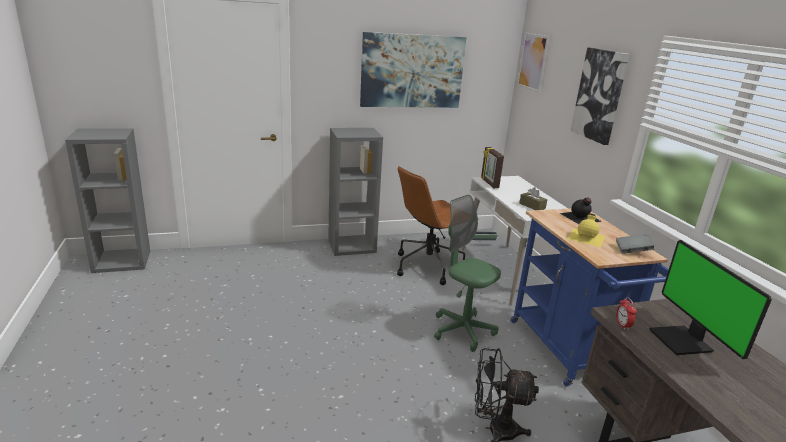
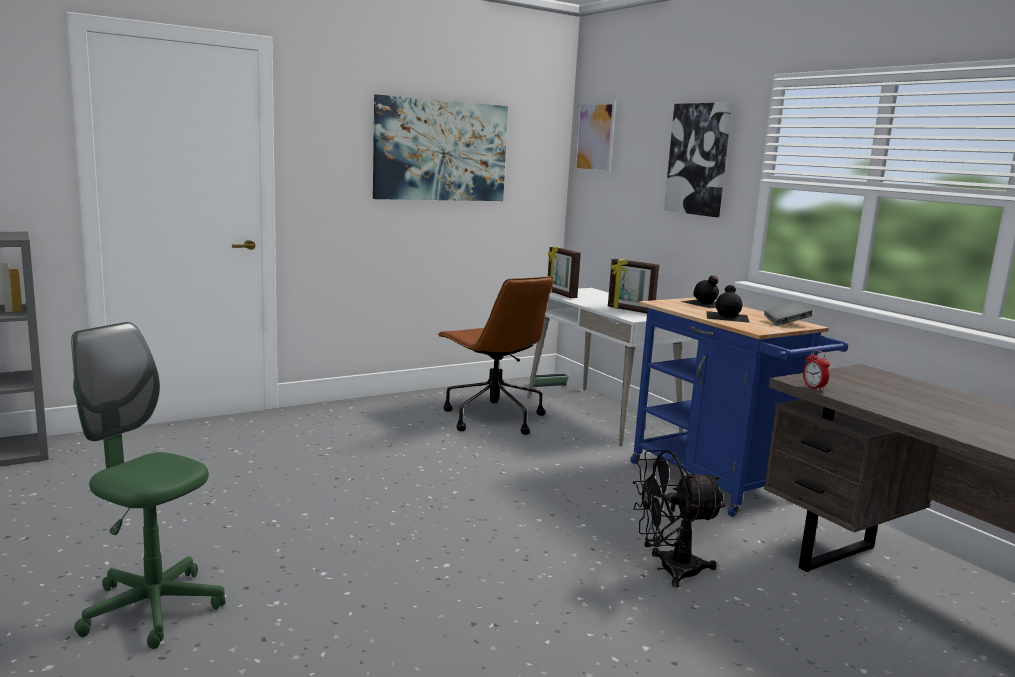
camera: 15 degrees left, 10 degrees down
grey bookcase [328,128,383,256] -> none
brown office chair [397,166,479,285] -> brown office chair turned 75 degrees counterclockwise [437,276,553,435]
green office chair [434,195,501,352] -> green office chair moved to [71,322,225,649]
brown tissue box [519,187,547,210] -> picture frame [608,259,659,313]
yellow bottle [567,214,605,247] -> black bottle [706,285,750,323]
monitor [649,240,772,359] -> none

